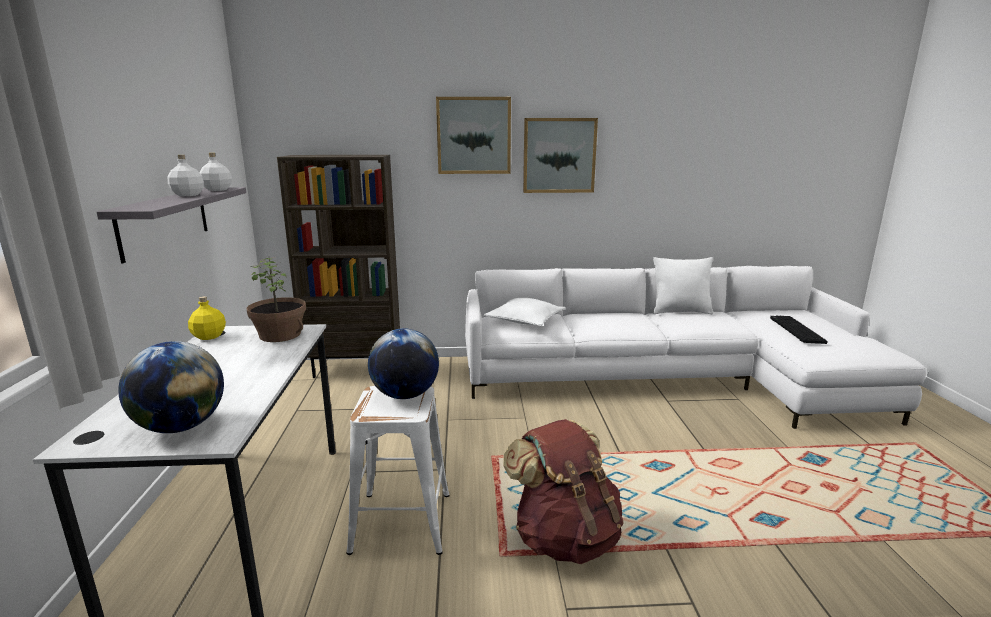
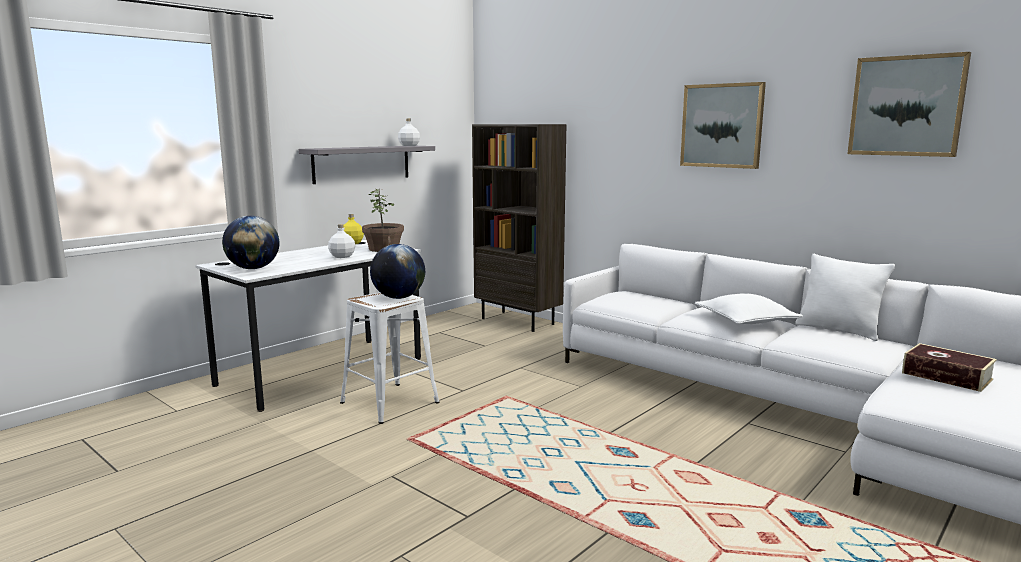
camera: 45 degrees right, 5 degrees down
white bottle [168,155,204,196] -> white bottle moved to [328,224,355,258]
picture [436,97,511,174] -> picture moved to [847,52,971,157]
white pillow [484,298,566,326] -> white pillow moved to [695,293,803,324]
brown backpack [503,419,624,564] -> none
keyboard [770,315,828,344] -> book [902,343,997,392]

